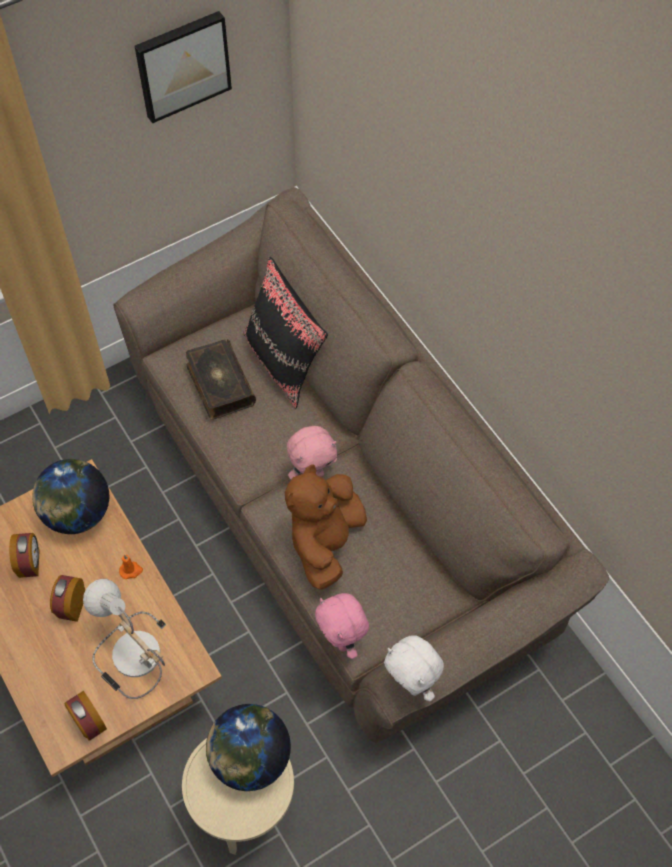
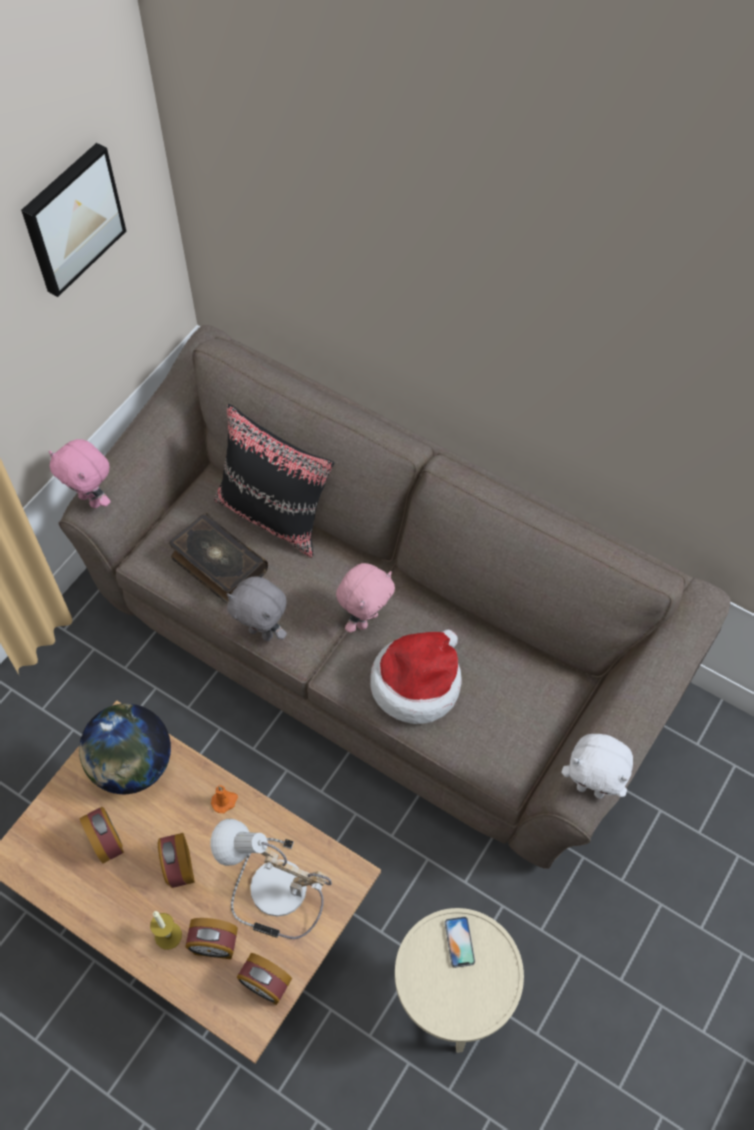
camera: 25 degrees left, 0 degrees up
globe [206,704,291,791] -> phone [445,917,475,968]
brown plush toy [285,464,367,590] -> hat [370,629,461,724]
pink plush toy [315,593,369,659] -> pink plush toy moved to [49,439,111,508]
none -> candle [150,911,182,950]
none -> alarm clock [185,918,238,959]
none -> grey plush toy [227,576,287,641]

